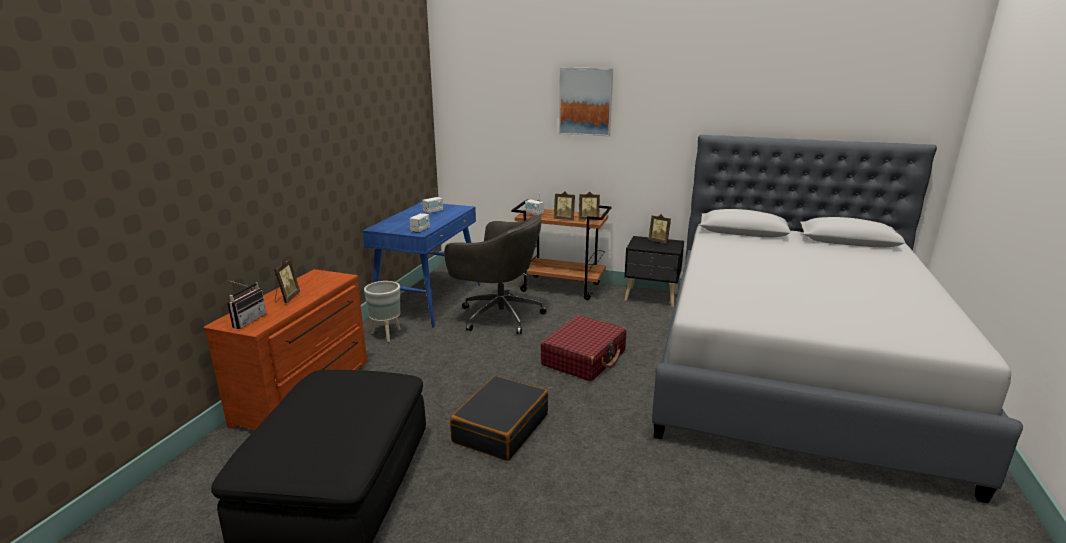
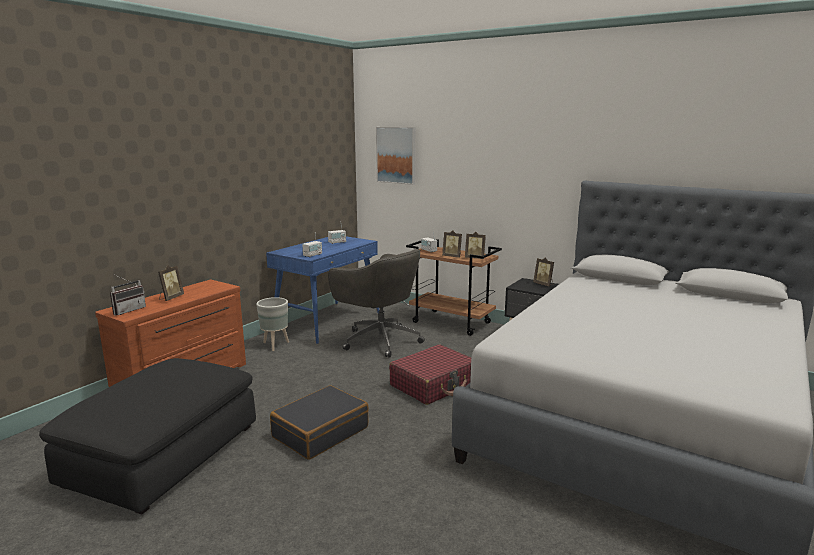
camera: 15 degrees right, 5 degrees down
picture [559,68,613,136] -> picture moved to [376,127,415,185]

